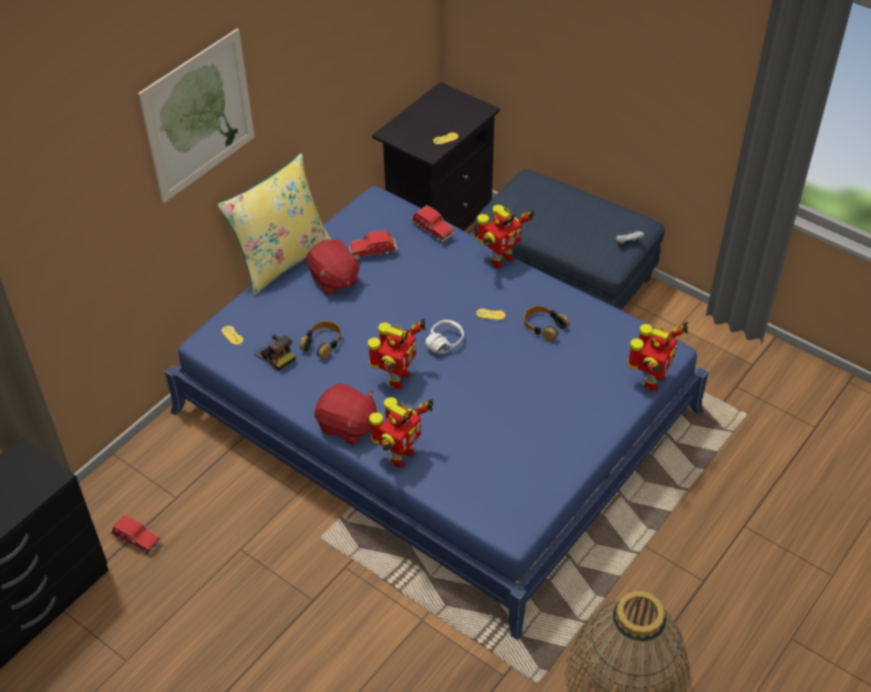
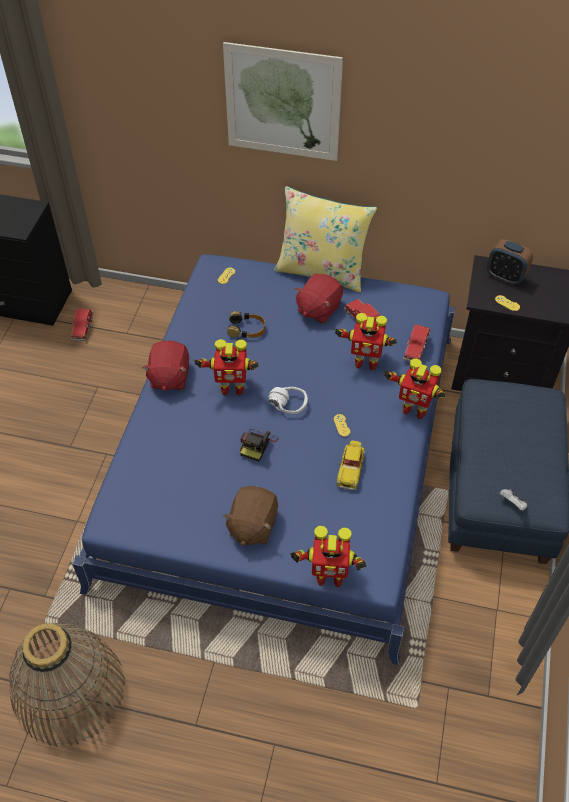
camera: 65 degrees right, 5 degrees up
camera [254,334,295,370] -> camera moved to [240,429,279,462]
toy robot [369,397,433,468] -> toy robot moved to [334,313,397,370]
headphones [524,306,569,341] -> toy car [336,441,365,491]
none -> brown plush toy [223,486,278,546]
none -> alarm clock [487,239,533,285]

